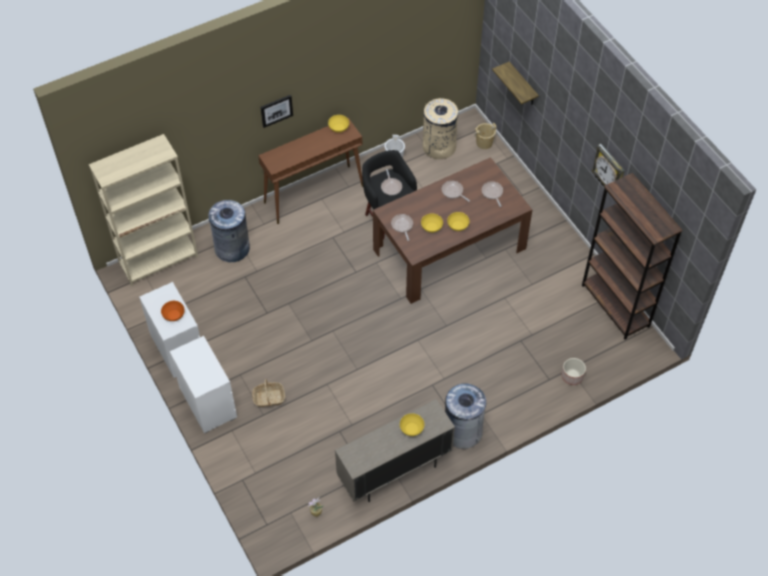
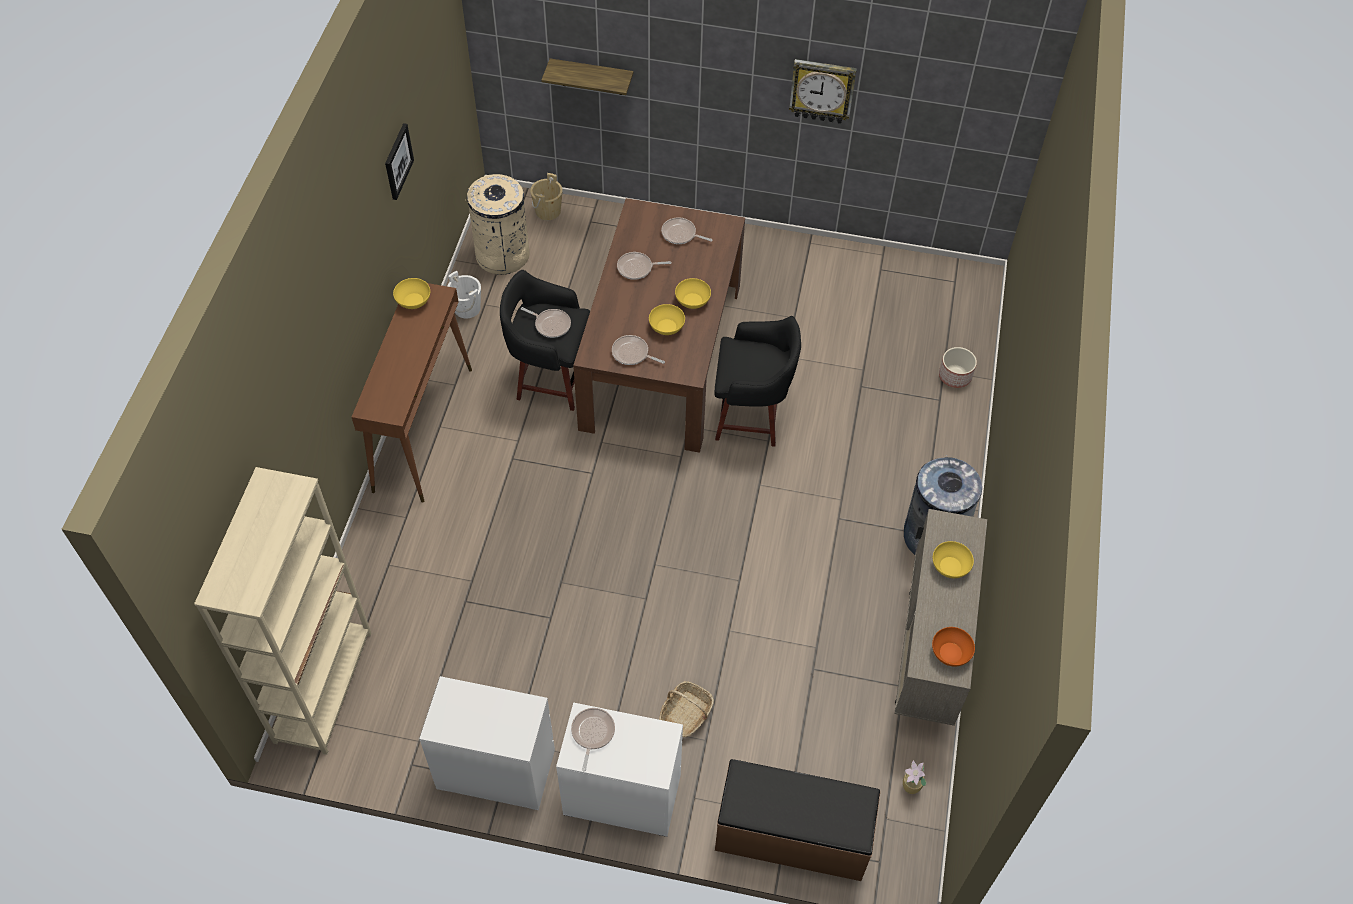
camera: 50 degrees left, 0 degrees up
orange bowl [161,301,185,321] -> orange bowl moved to [932,627,975,667]
grey trash can [208,200,250,262] -> none
picture [261,95,293,128] -> picture moved to [385,123,414,200]
brown bookcase [582,173,682,340] -> none
none -> frying pan [571,708,615,771]
none -> black stool [715,316,801,447]
none -> brown bench [715,759,880,881]

